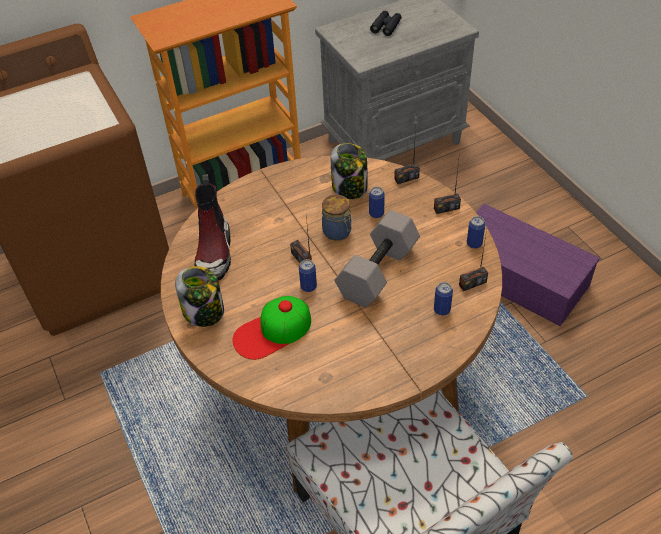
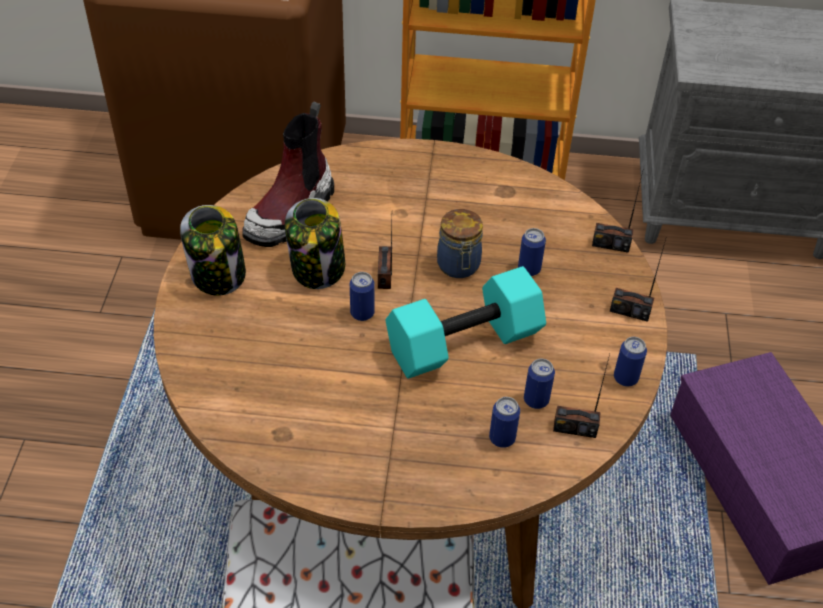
camera: 30 degrees right, 0 degrees up
cap [232,296,311,360] -> none
jar [331,143,368,199] -> jar moved to [285,198,345,289]
grey dumbbell [335,210,420,308] -> turquoise dumbbell [385,266,546,379]
black binoculars [370,11,402,36] -> none
none -> can [524,359,555,409]

